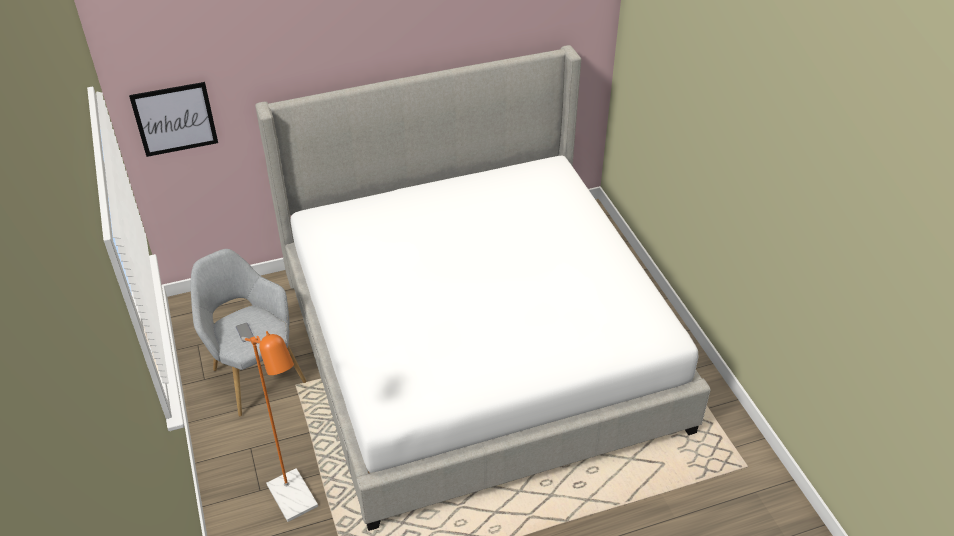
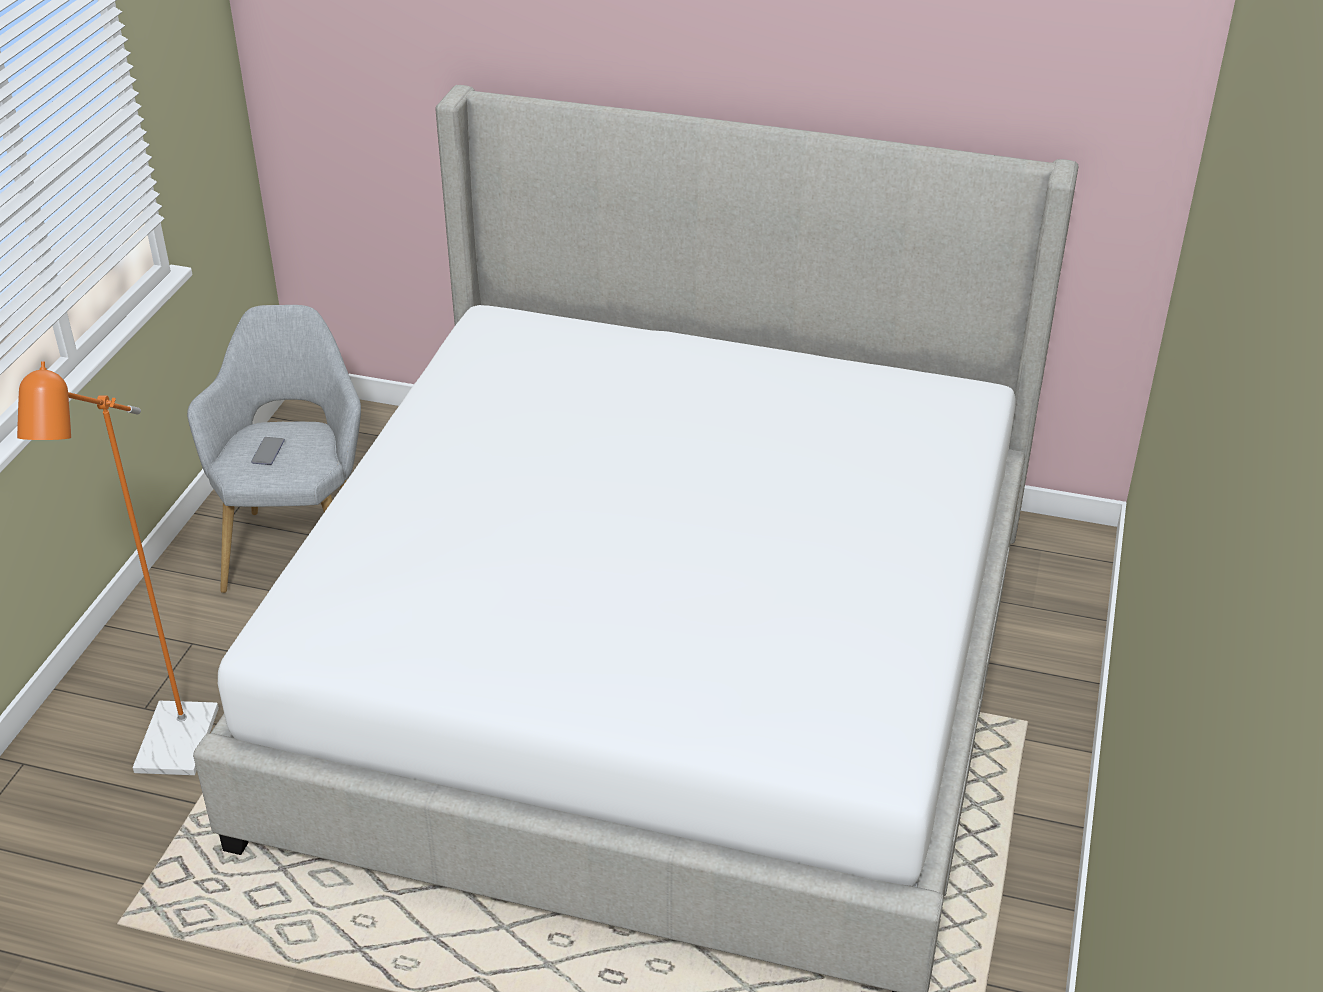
camera: 35 degrees right, 5 degrees down
picture [129,82,218,157] -> none

